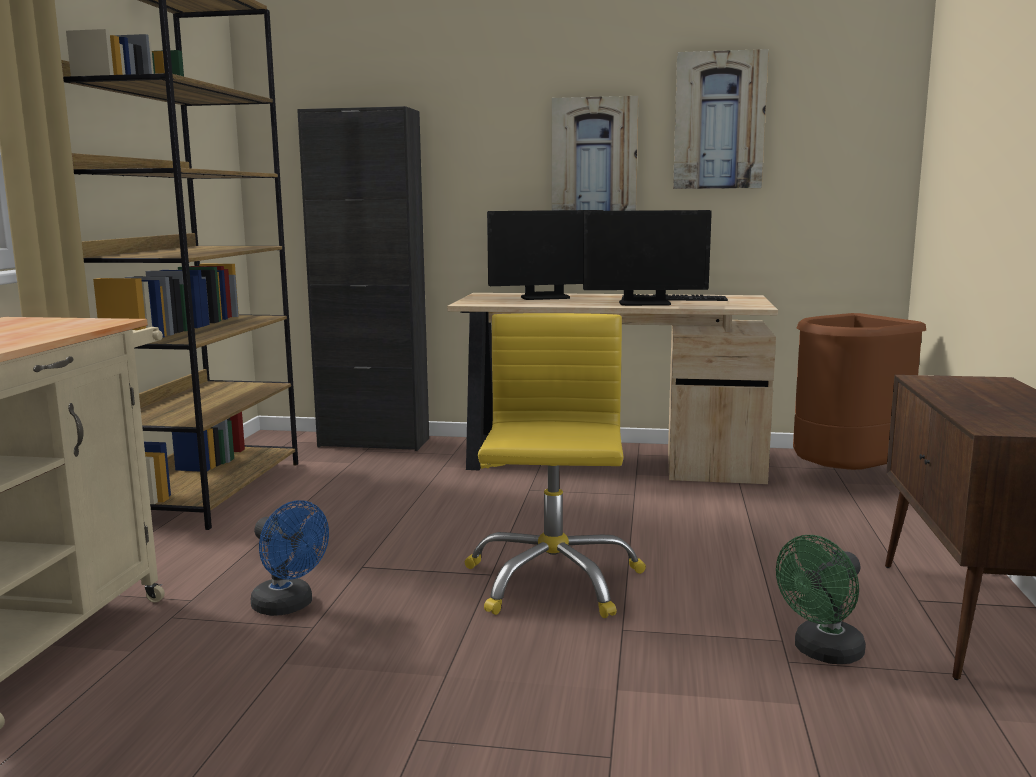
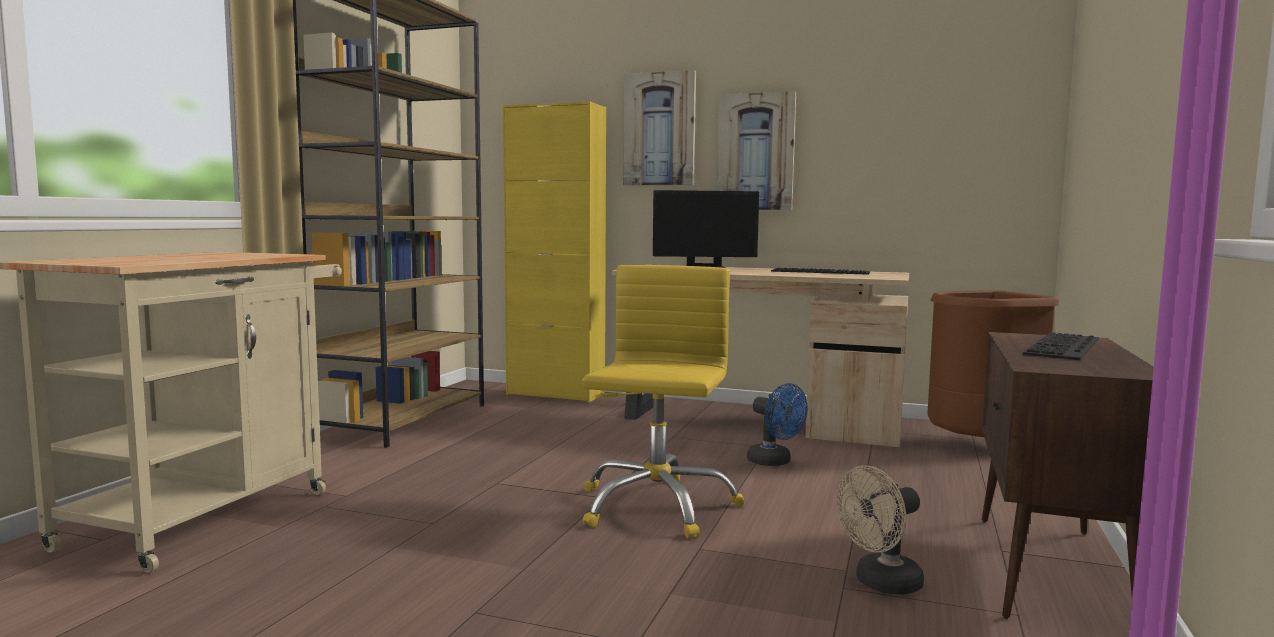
camera: 10 degrees right, 5 degrees down
blue fan [251,500,329,616] -> blue fan moved to [747,383,808,466]
black cabinet [297,106,429,451] -> yellow cabinet [503,102,606,402]
monitor [583,210,712,306] -> none
picture [673,49,769,189] -> picture moved to [623,70,696,185]
green fan [776,535,866,664] -> beige fan [837,465,924,595]
none -> keyboard [1023,332,1099,360]

